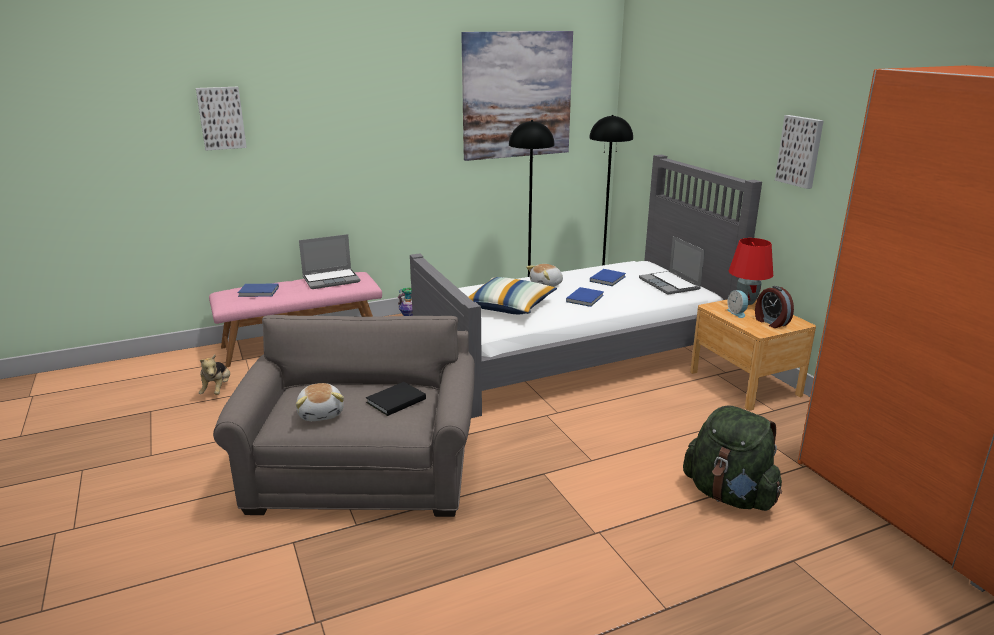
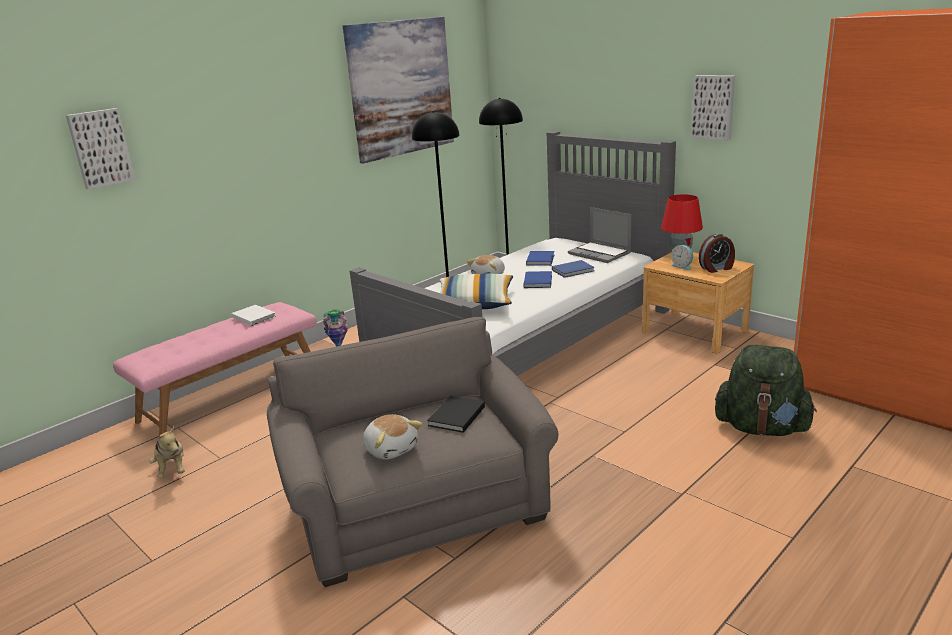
camera: 20 degrees left, 0 degrees up
blue book [238,284,279,297] -> blue book moved to [552,260,595,278]
laptop [299,234,360,289] -> white book [231,305,276,326]
alarm clock [755,286,794,328] -> alarm clock turned 60 degrees counterclockwise [699,234,735,273]

